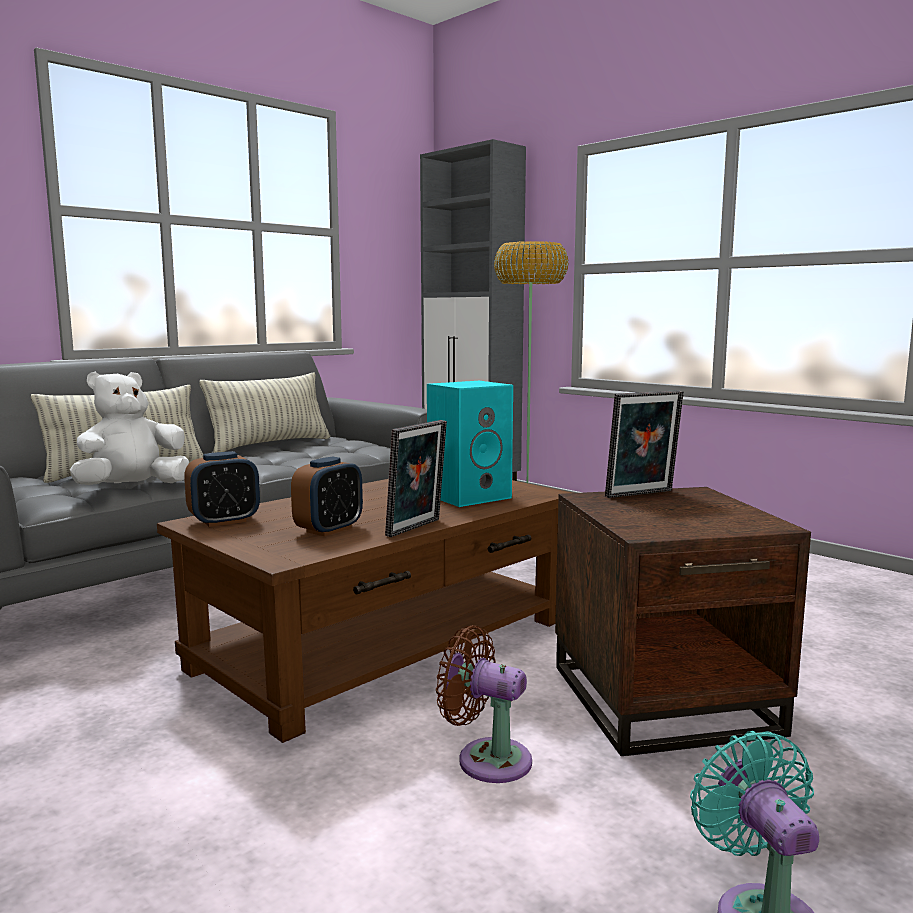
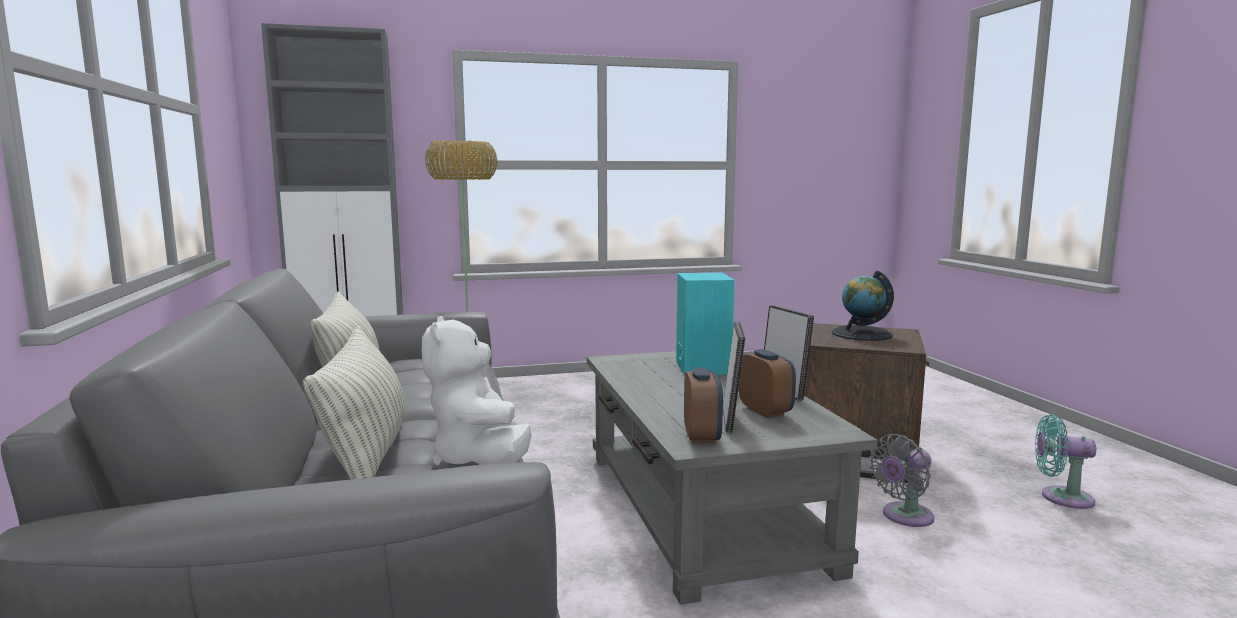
camera: 60 degrees left, 0 degrees up
brown coffee table [157,479,573,743] -> grey coffee table [587,351,878,605]
brown fan [436,625,532,783] -> grey fan [869,434,934,527]
picture frame [605,390,684,498] -> picture frame moved to [723,322,745,433]
none -> globe [832,271,894,341]

